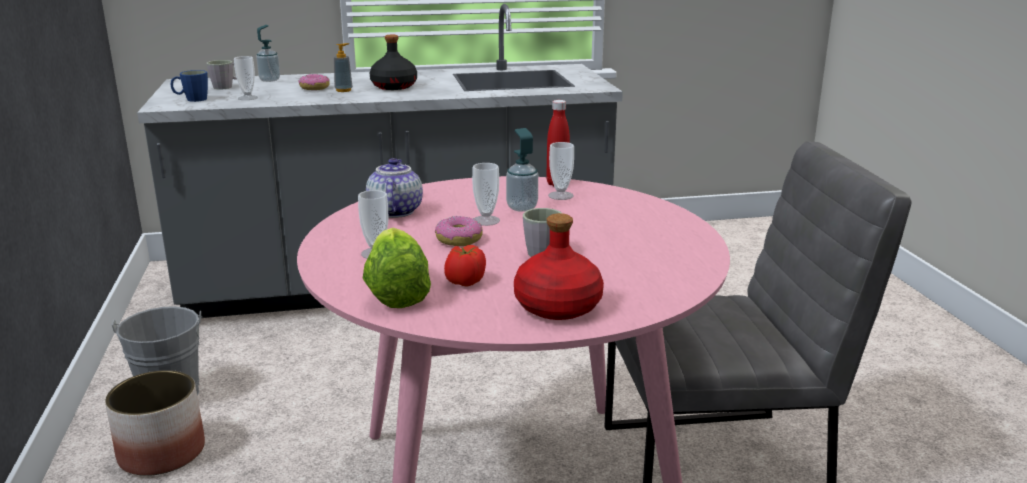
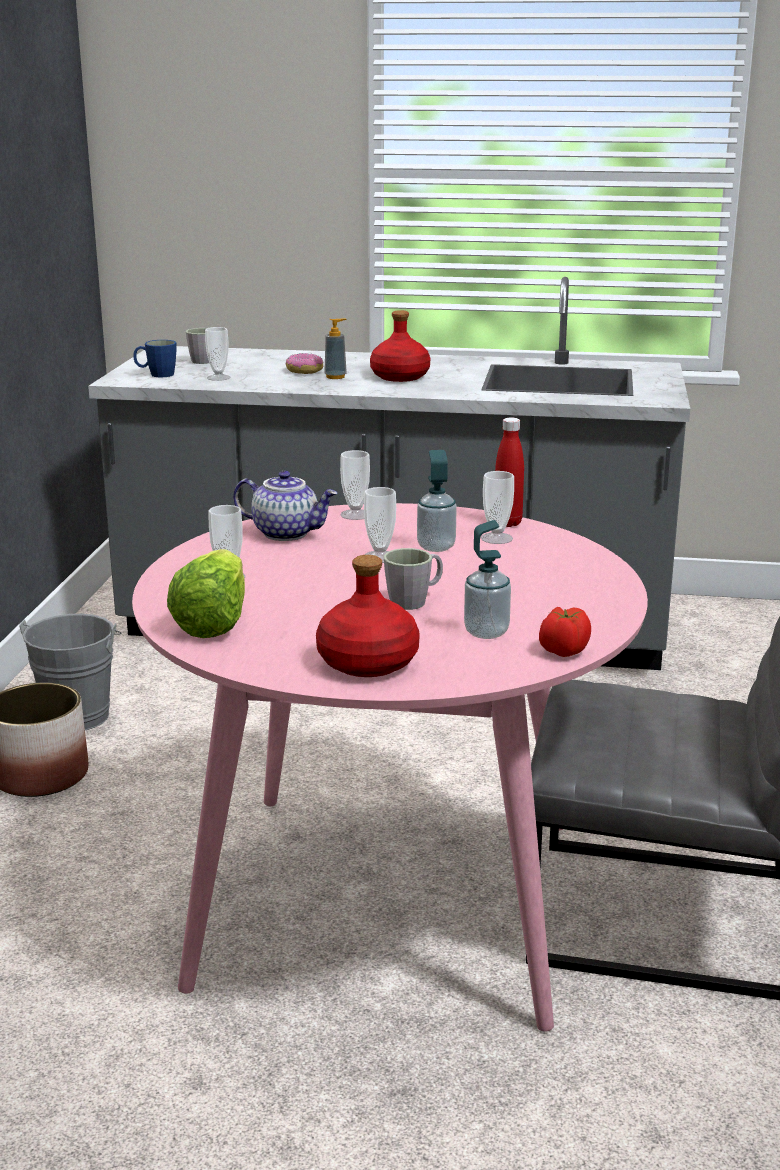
camera: 20 degrees right, 0 degrees up
soap dispenser [256,25,280,82] -> soap dispenser moved to [464,520,511,639]
teapot [366,158,423,218] -> teapot turned 90 degrees clockwise [233,471,338,541]
black bottle [370,35,417,90] -> red bottle [370,310,431,382]
donut [435,216,483,246] -> none
tomato [444,245,486,287] -> tomato moved to [539,607,591,657]
none -> cup [340,450,370,520]

